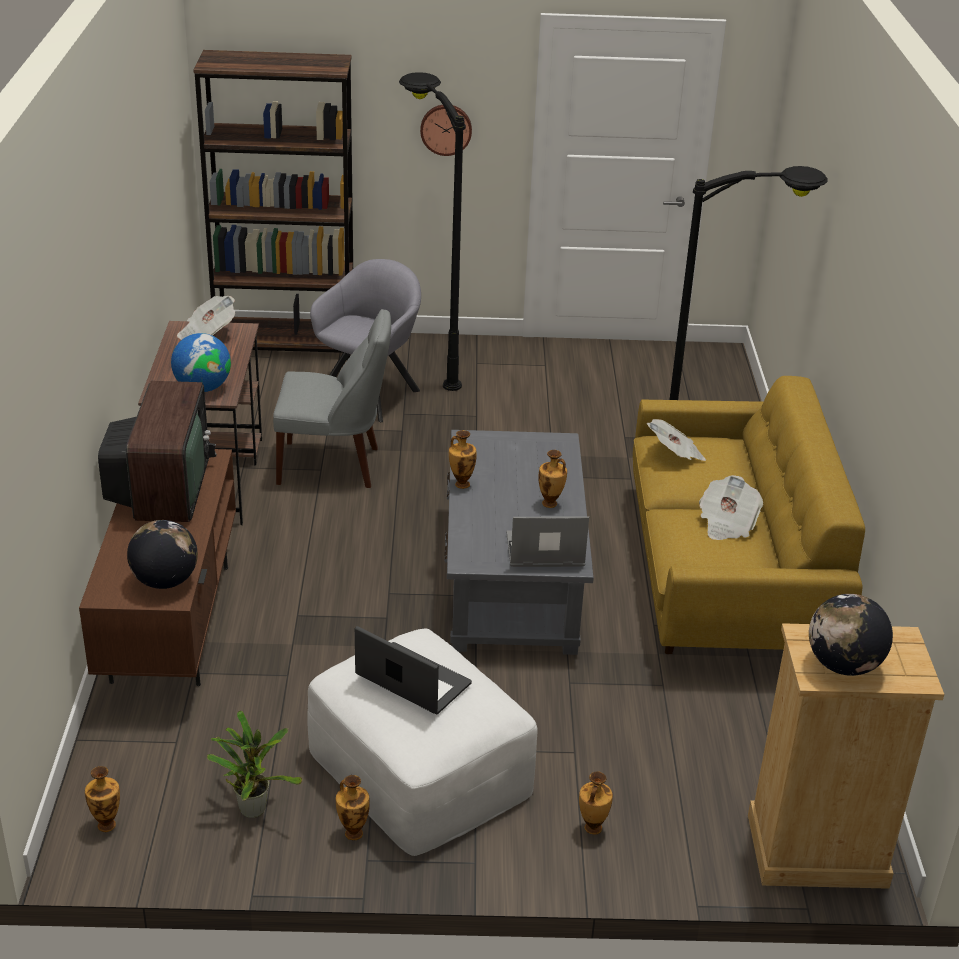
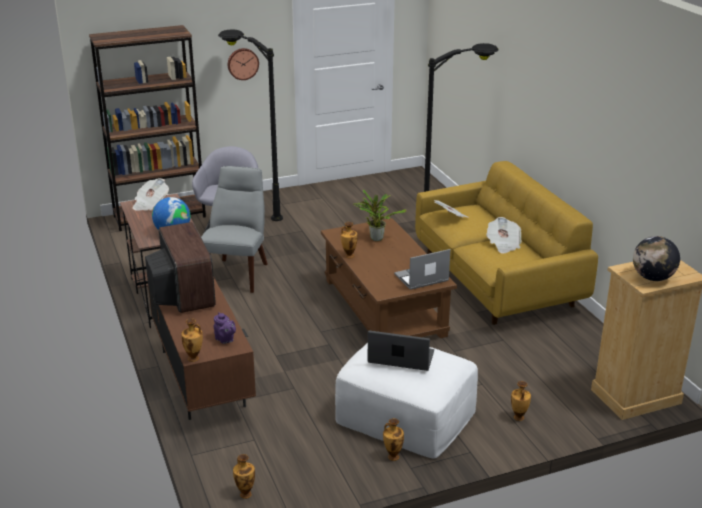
camera: 20 degrees left, 5 degrees down
globe [127,520,198,589] -> purple teapot [214,312,236,344]
potted plant [207,711,302,818] -> potted plant moved to [353,189,407,241]
grey chair [273,309,391,488] -> grey chair turned 60 degrees counterclockwise [201,166,268,293]
grey coffee table [444,430,594,655] -> brown coffee table [321,218,457,338]
vase [538,450,567,508] -> vase moved to [181,318,203,362]

